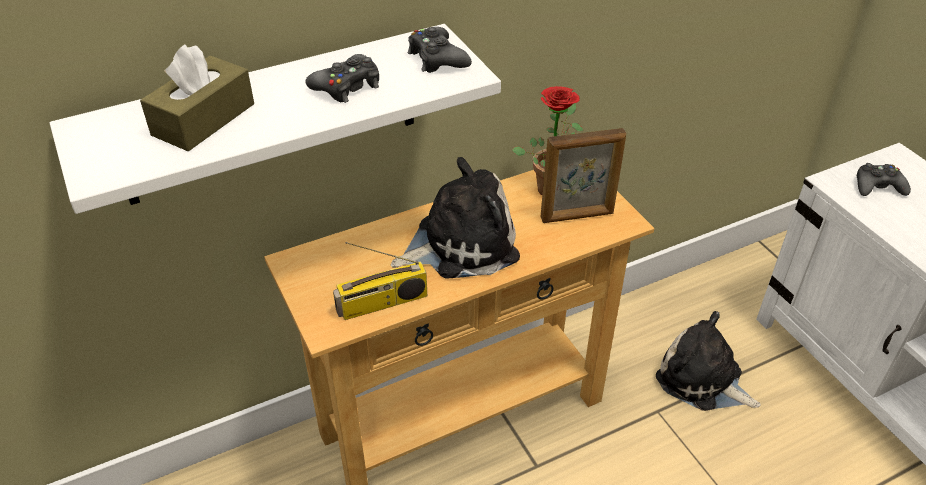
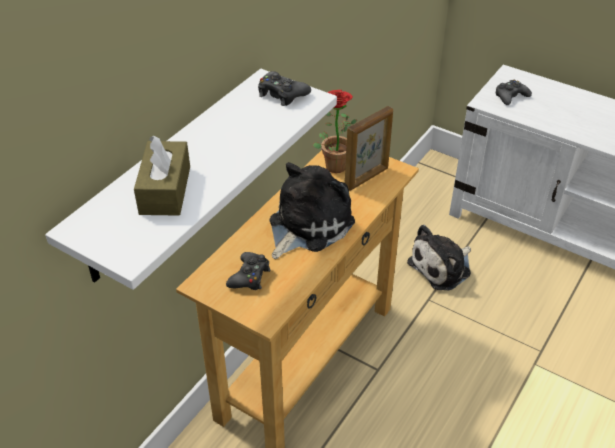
camera: 30 degrees left, 0 degrees up
black game controller [305,54,379,103] -> black game controller moved to [226,252,270,290]
radio [333,242,427,320] -> none
plush toy [656,311,761,411] -> plush toy turned 45 degrees counterclockwise [407,225,471,290]

